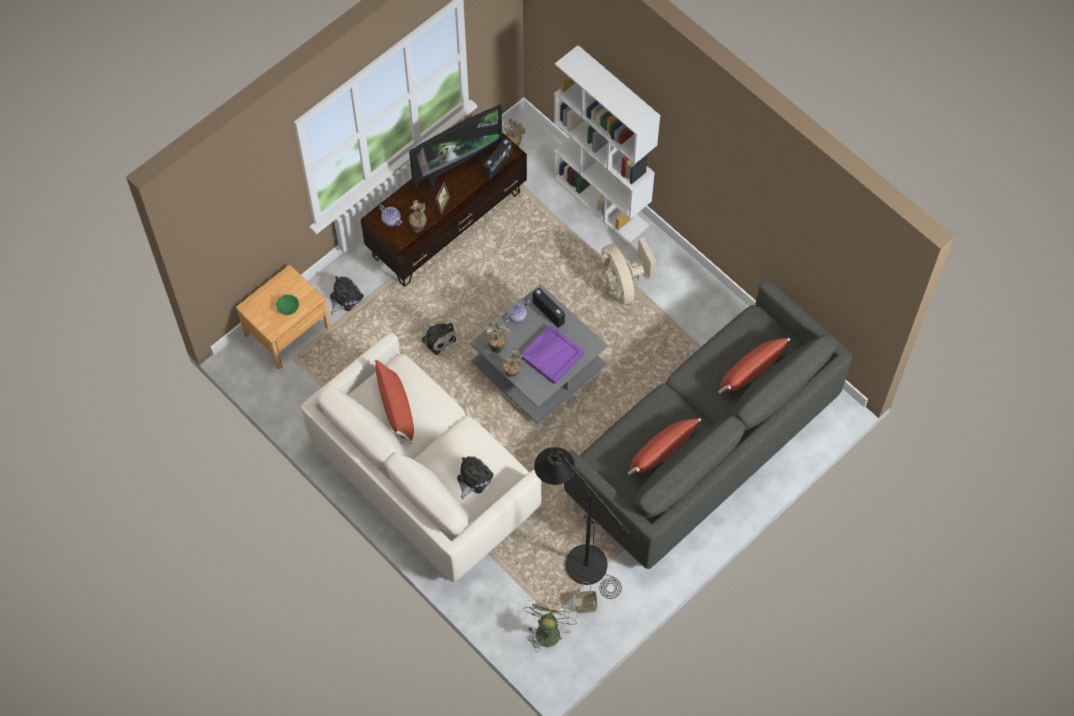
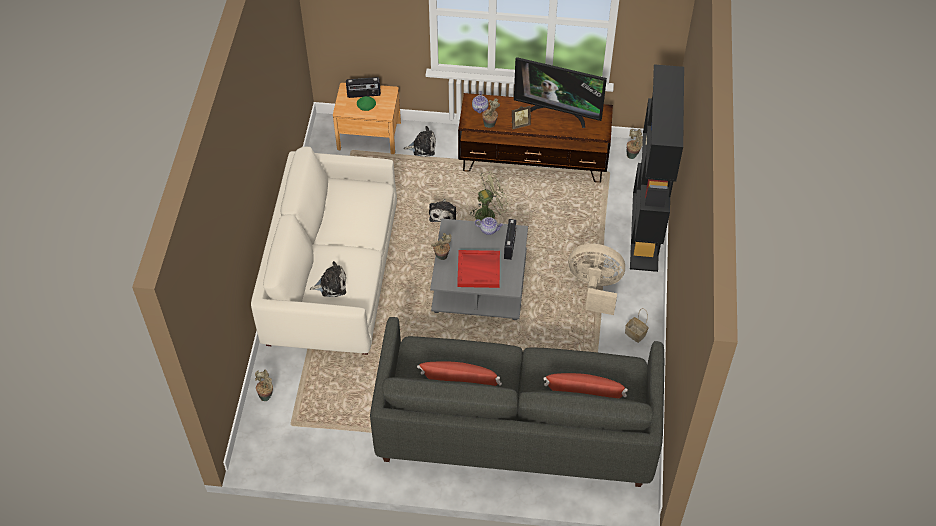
camera: 50 degrees right, 10 degrees down
red pillow [375,359,414,444] -> none
radio [483,138,512,180] -> radio moved to [346,77,381,98]
potted plant [486,322,510,353] -> potted plant moved to [255,370,273,401]
purple tray [521,325,585,384] -> red tray [457,250,500,288]
green fan [523,597,578,652] -> green fan moved to [468,171,509,222]
black floor lamp [534,447,631,599] -> none
white bookcase [553,45,660,244] -> black bookcase [630,64,684,272]
basket [574,582,597,613] -> basket moved to [625,308,649,343]
beige fan [601,237,656,305] -> beige fan turned 75 degrees clockwise [568,244,625,315]

